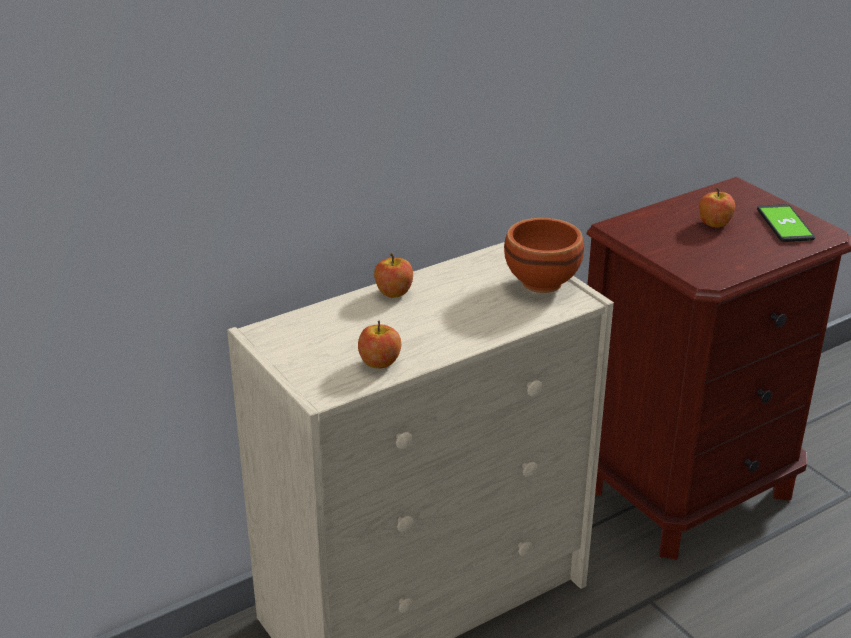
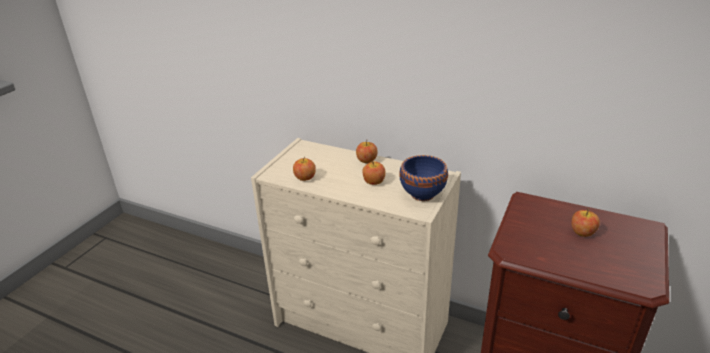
camera: 60 degrees right, 0 degrees up
brown bowl [504,218,584,293] -> blue bowl [399,155,448,201]
phone [757,204,815,242] -> none
none -> apple [362,161,385,185]

